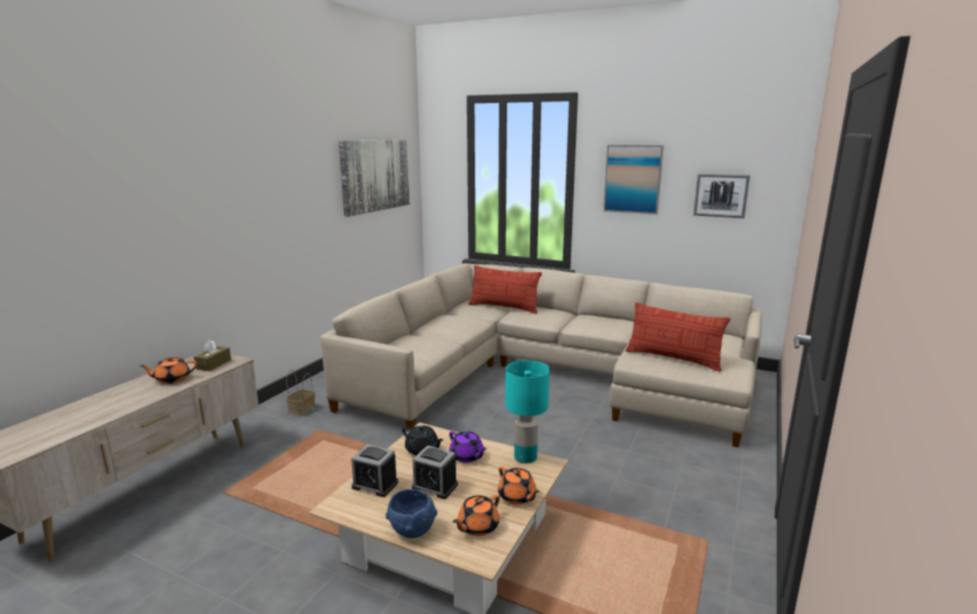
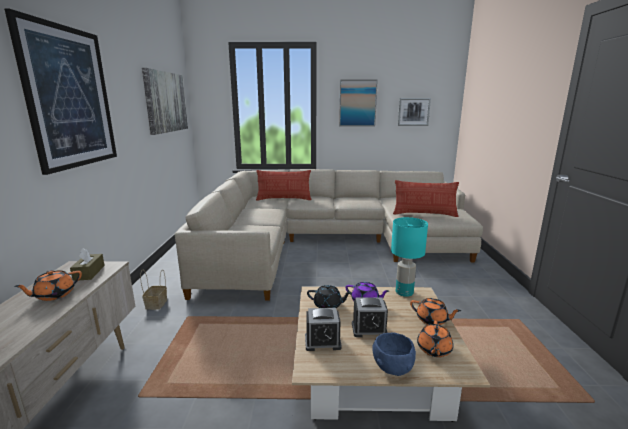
camera: 25 degrees left, 0 degrees up
none -> picture [4,8,117,175]

